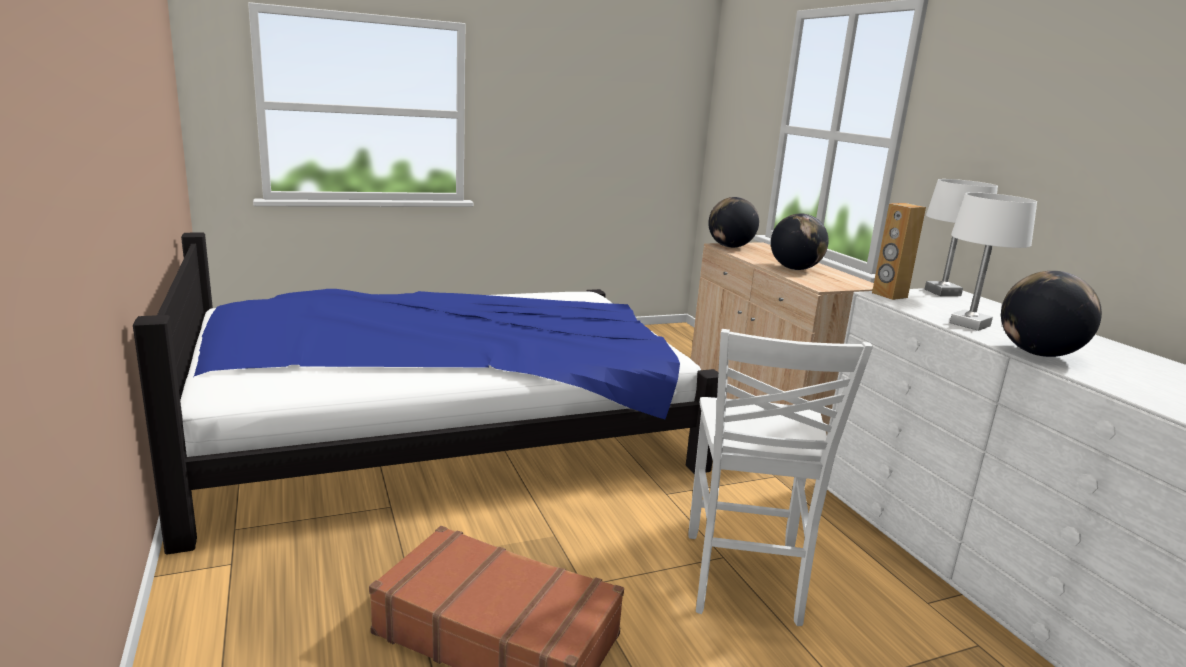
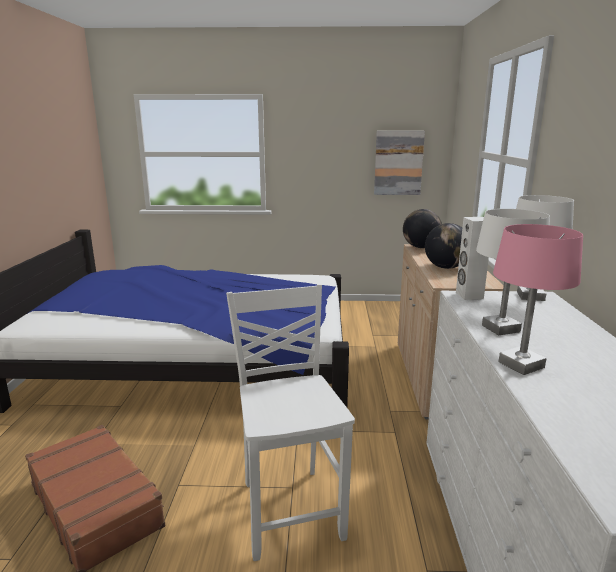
camera: 25 degrees right, 0 degrees up
white chair [689,329,873,626] -> white chair turned 135 degrees clockwise [226,284,355,561]
brown speaker [872,203,926,300] -> white speaker [456,217,489,300]
globe [1001,271,1102,357] -> pink table lamp [493,224,583,375]
none -> picture [374,131,425,195]

